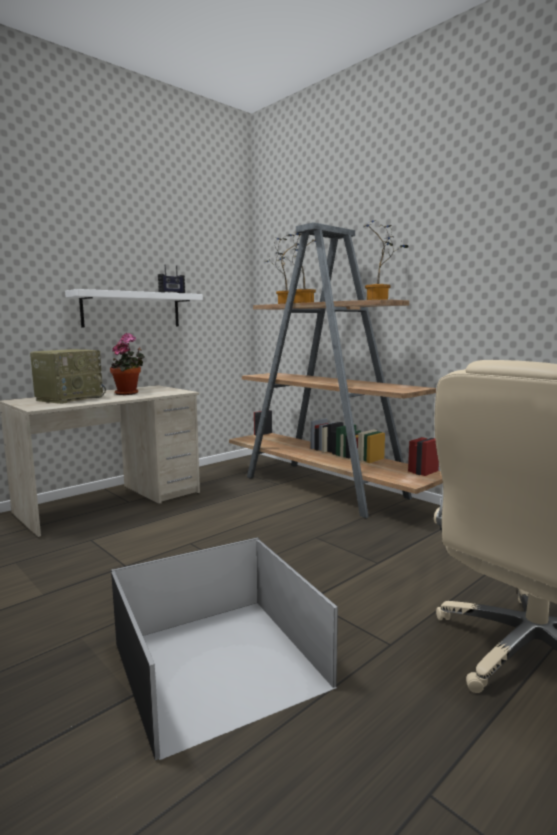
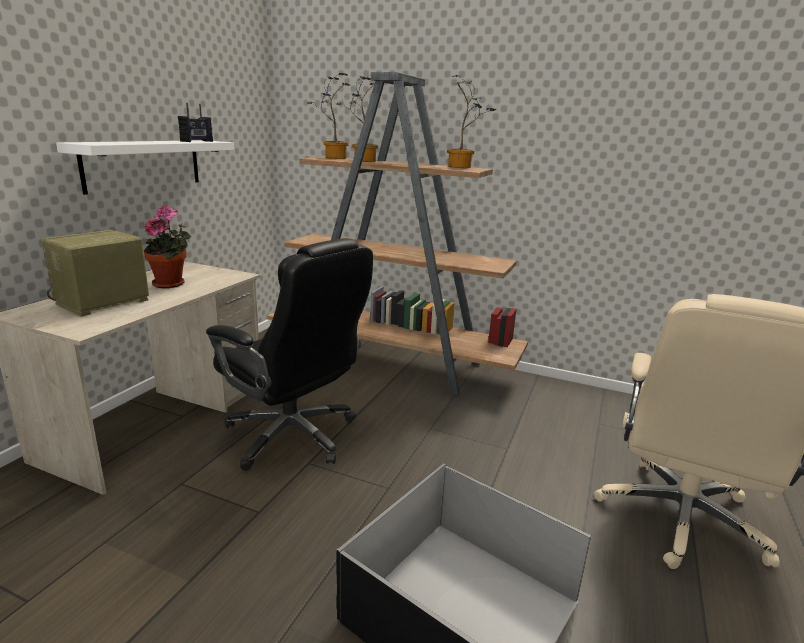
camera: 25 degrees left, 10 degrees up
radio [30,349,106,404] -> radio turned 150 degrees counterclockwise [41,230,149,317]
none -> black office chair [206,238,373,471]

